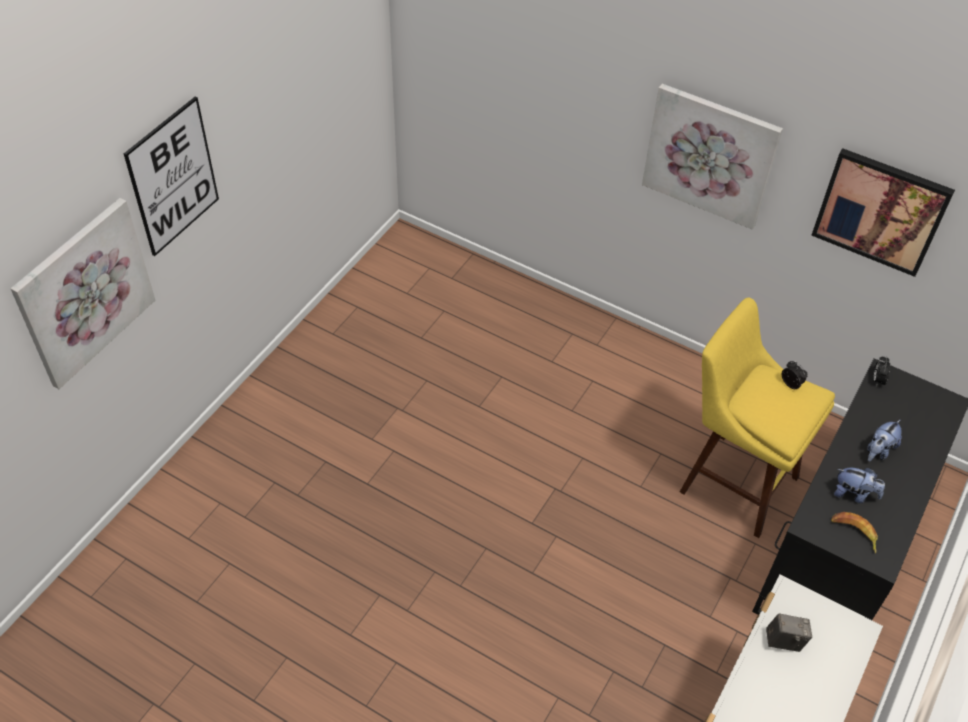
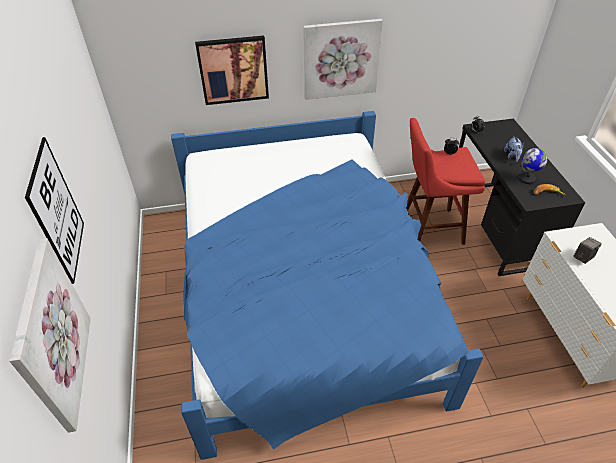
camera: 40 degrees left, 5 degrees down
yellow stool [680,298,835,538] -> red stool [407,118,485,245]
picture [811,148,955,277] -> picture moved to [195,35,269,105]
plush toy [834,468,885,503] -> globe [519,148,548,184]
none -> blue bed [171,111,484,460]

